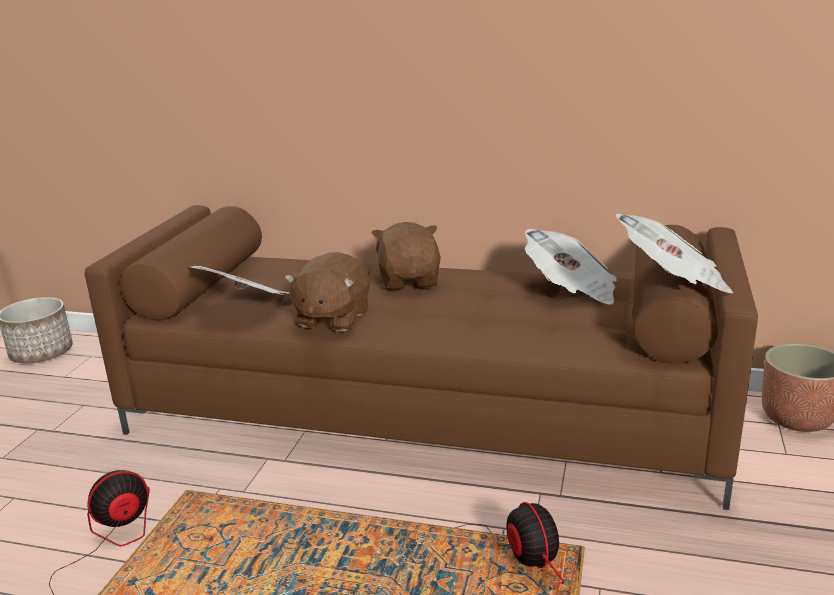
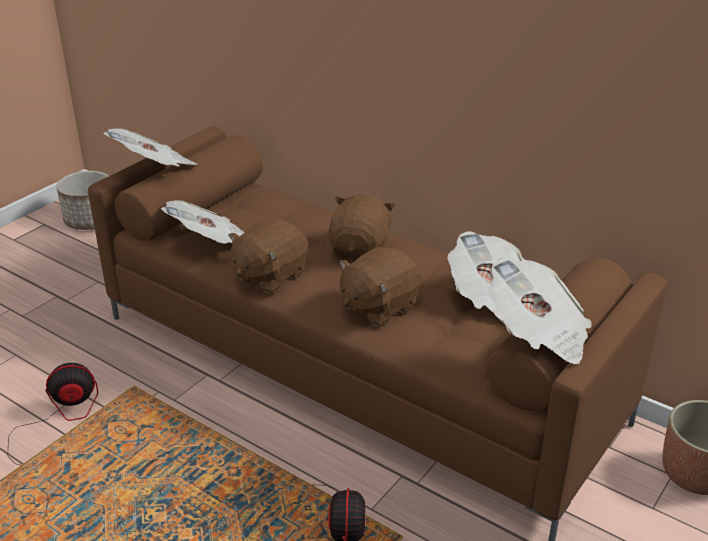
camera: 20 degrees right, 10 degrees up
none -> newspaper [103,128,198,167]
none -> brown plush toy [339,247,422,327]

